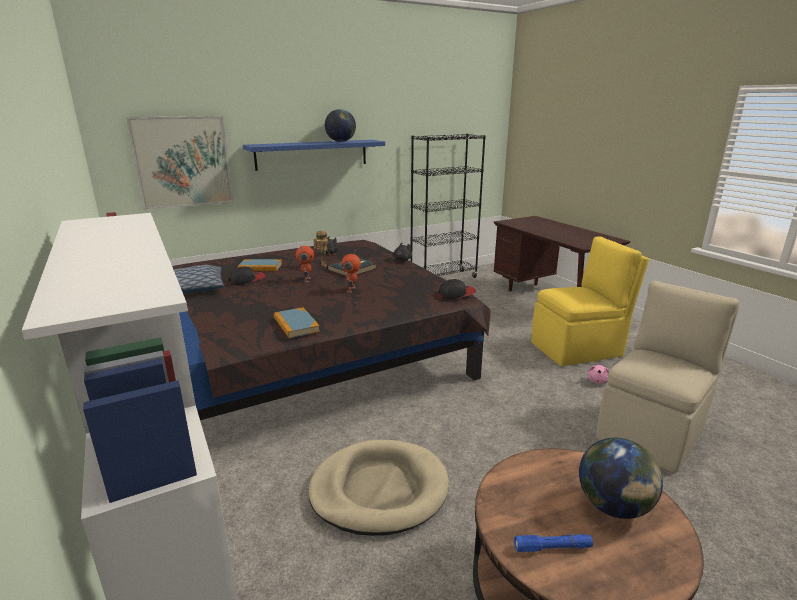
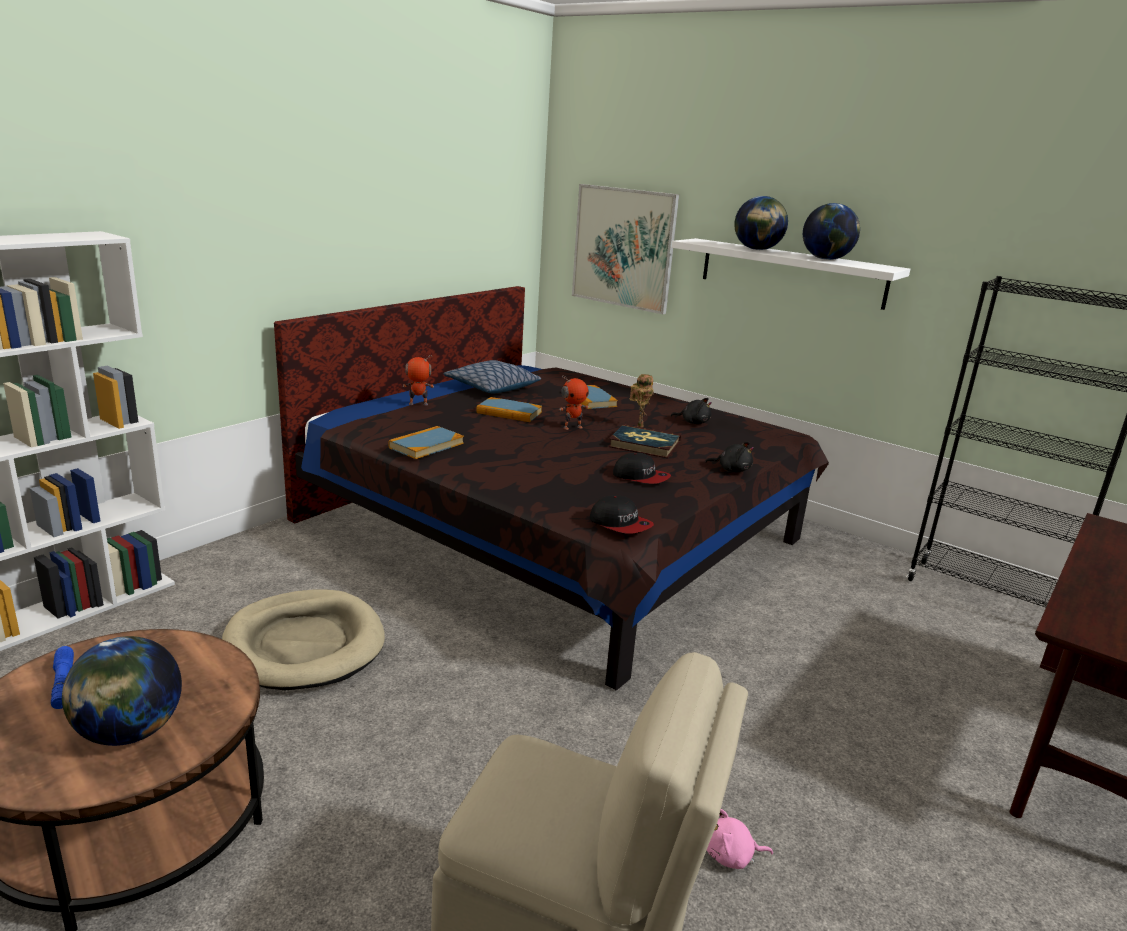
camera: 65 degrees right, 0 degrees up
cap [228,266,265,285] -> cap moved to [613,453,671,484]
blue shelf [243,140,385,171] -> white shelf [672,238,910,310]
toy robot [342,249,361,293] -> toy robot moved to [403,355,434,405]
yellow chair [531,237,649,366] -> none
none -> book [476,397,542,422]
none -> globe [734,196,788,250]

